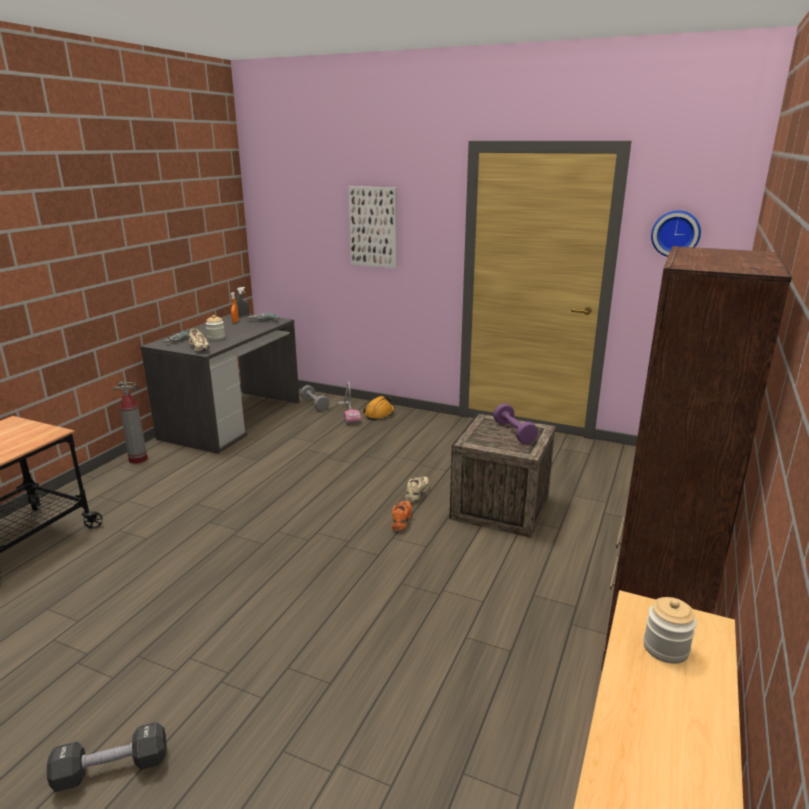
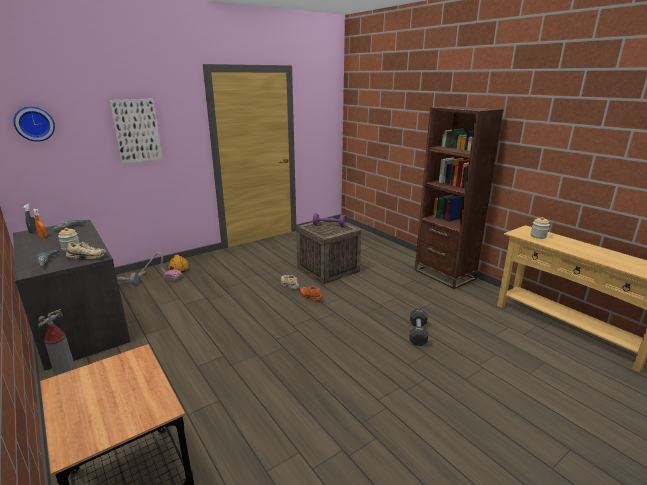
camera: 60 degrees left, 0 degrees up
black dumbbell [47,722,167,792] -> black dumbbell moved to [409,308,428,346]
wall clock [651,210,701,257] -> wall clock moved to [13,106,55,142]

